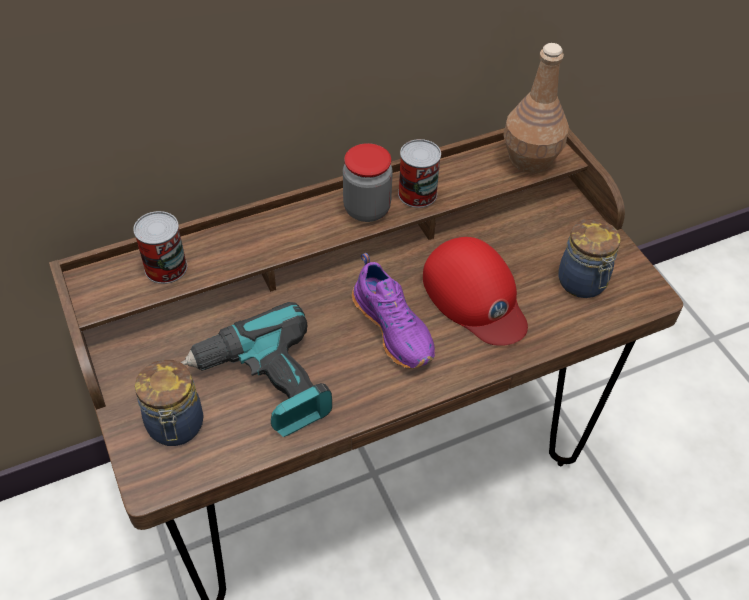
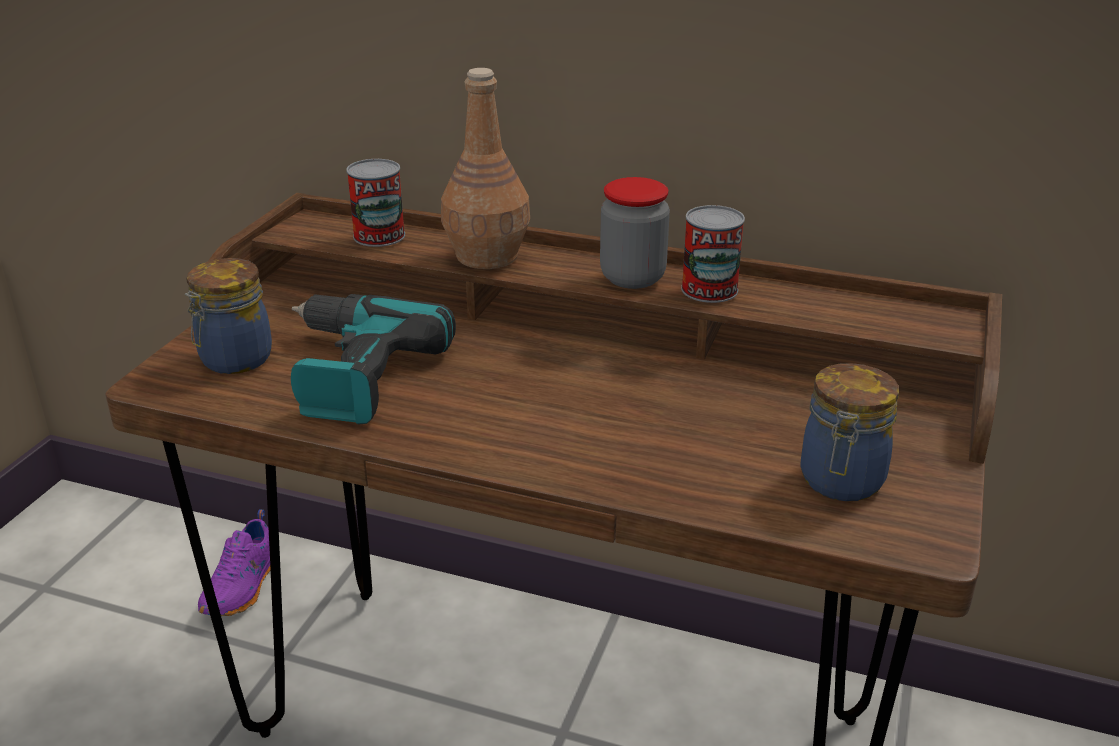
camera: 45 degrees right, 20 degrees down
purple shoe [352,253,435,369] -> purple shoe moved to [198,509,271,616]
red cap [423,237,528,346] -> none
brown bottle [503,43,569,173] -> brown bottle moved to [441,68,530,269]

